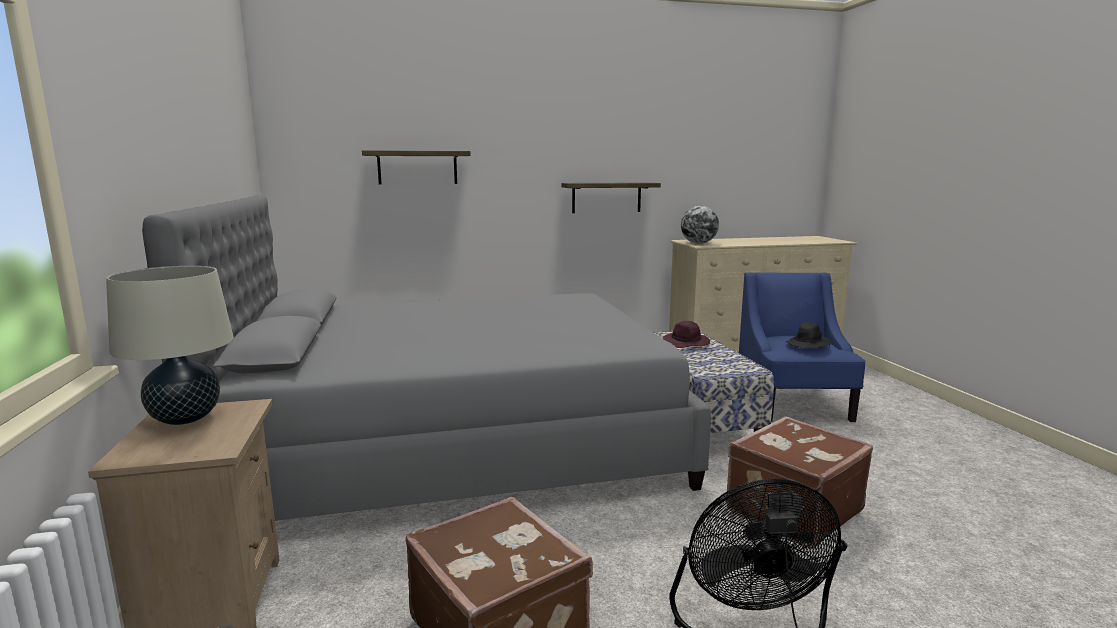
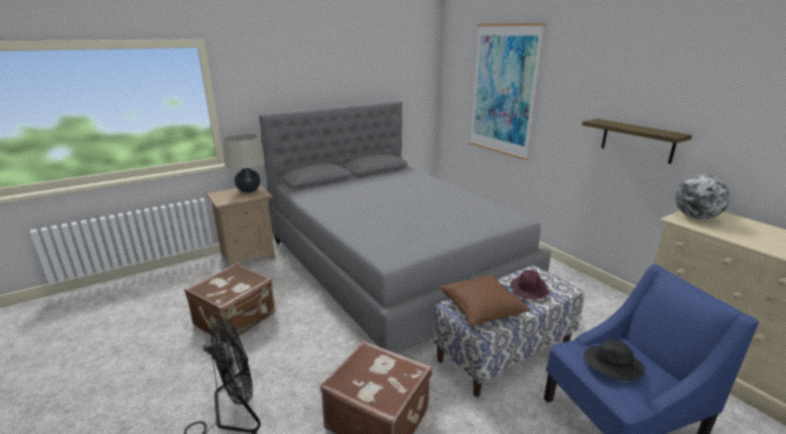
camera: 70 degrees right, 10 degrees up
shelf [362,150,471,184] -> picture [469,23,545,160]
none -> brown pillow [439,274,531,326]

